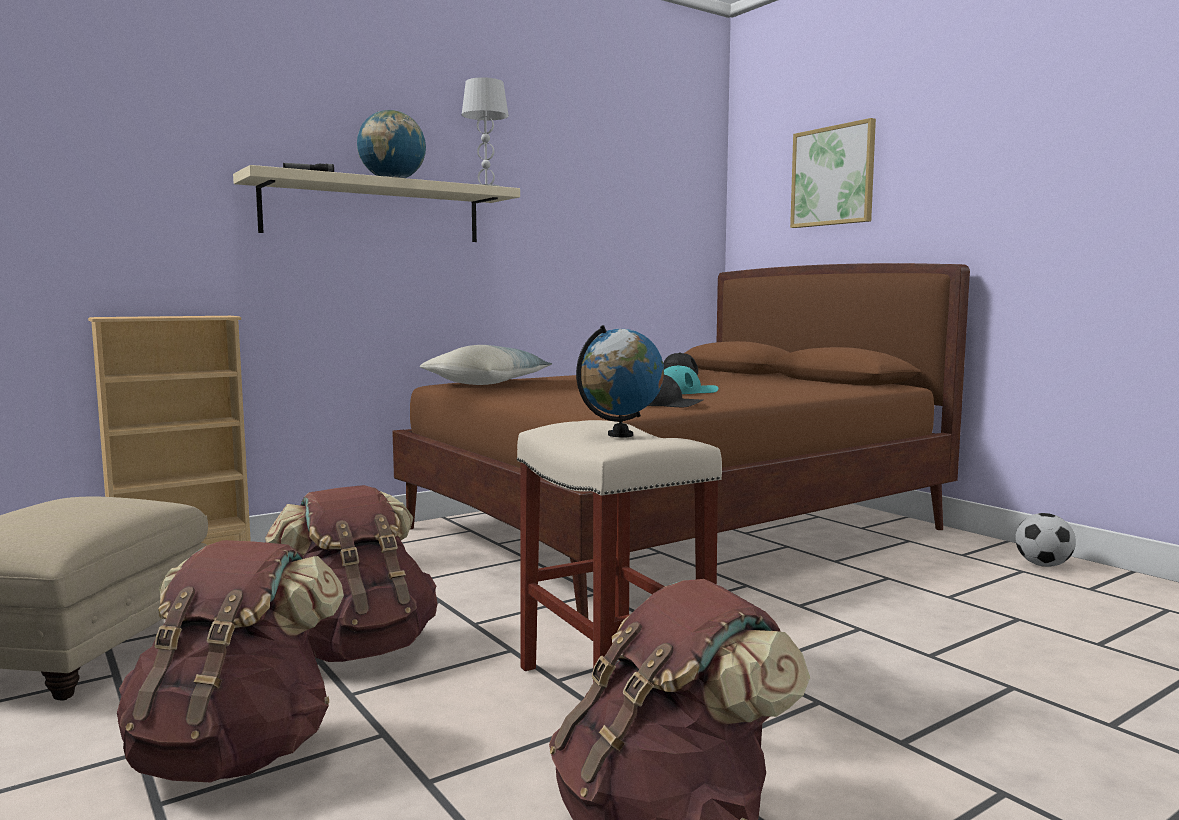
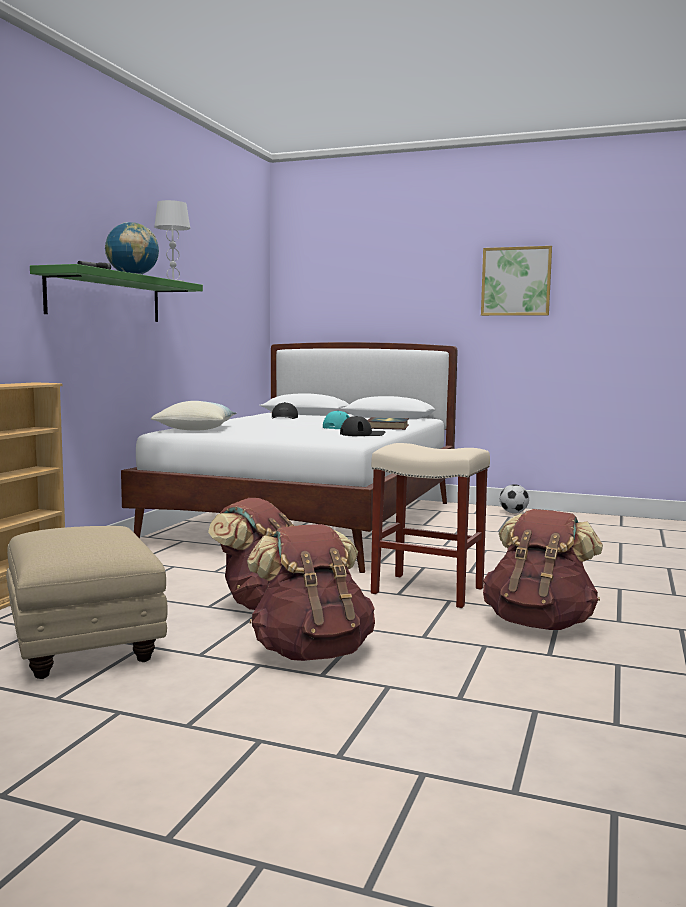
camera: 35 degrees left, 0 degrees up
beige shelf [233,165,520,242] -> green shelf [30,264,203,322]
brown bed [392,263,970,619] -> white bed [121,342,458,573]
globe [576,325,664,438] -> none
picture [790,118,876,228] -> picture moved to [481,246,552,316]
none -> book [367,417,409,430]

